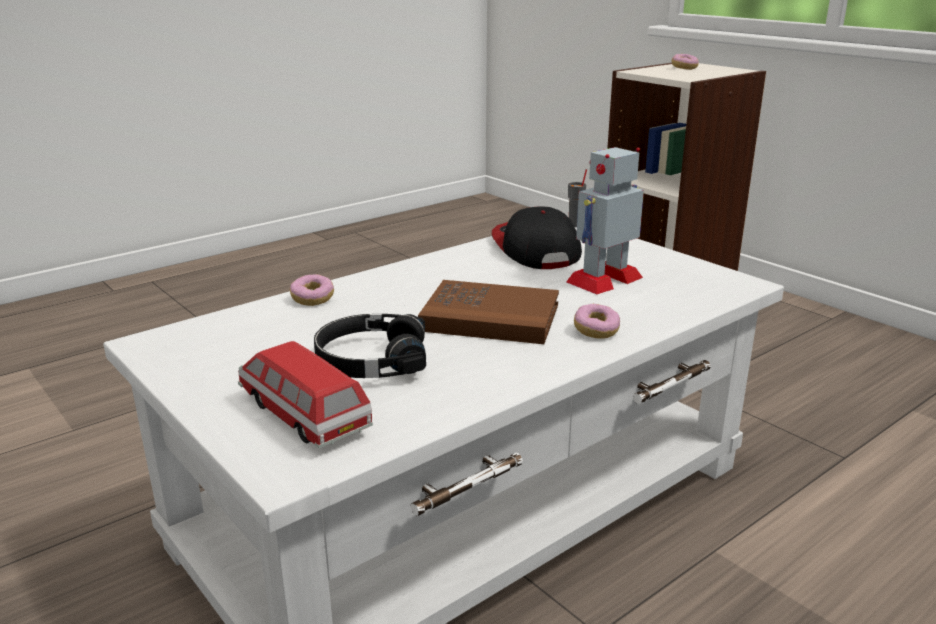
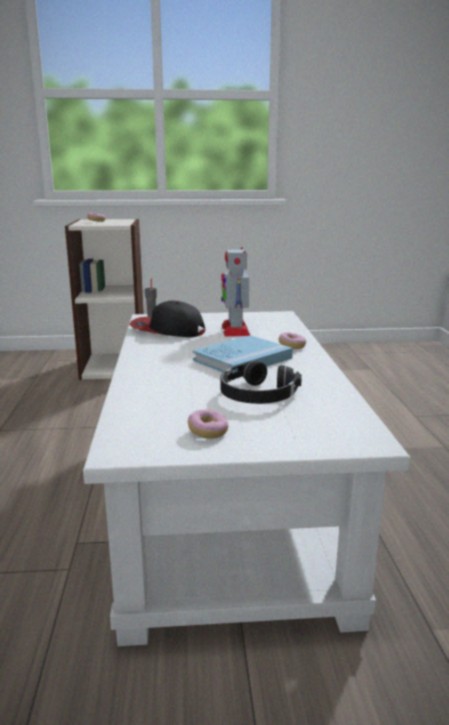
camera: 55 degrees left, 5 degrees down
toy car [238,341,373,448] -> none
donut [290,274,334,306] -> donut moved to [188,409,228,439]
brown book [418,280,559,344] -> blue book [193,335,293,373]

